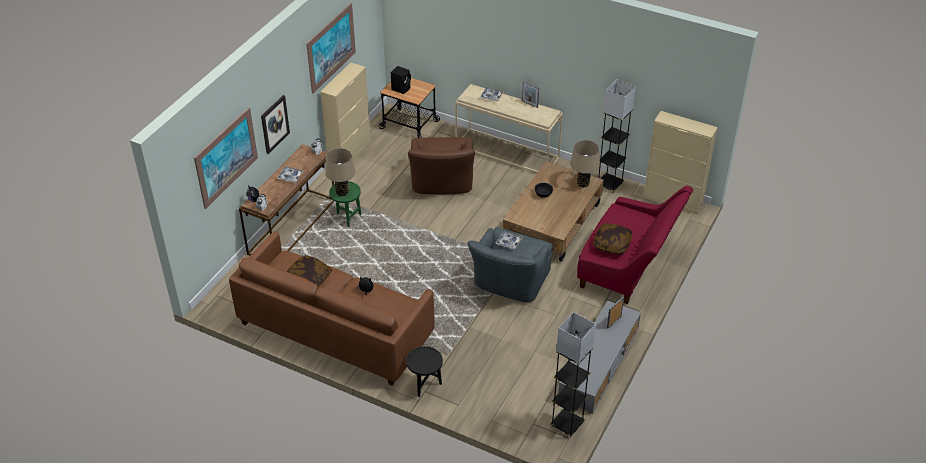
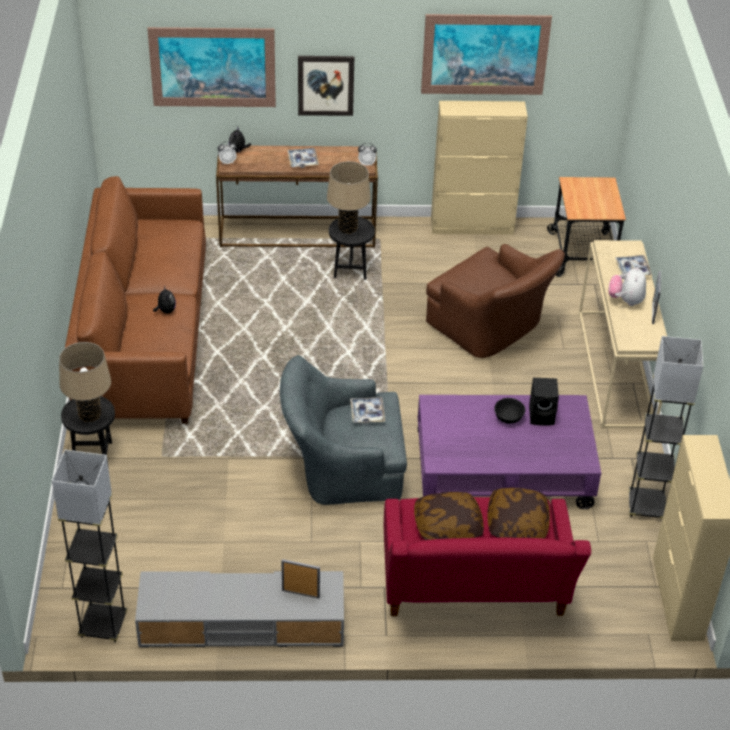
camera: 60 degrees right, 0 degrees up
pillow [286,255,332,286] -> pillow moved to [487,488,550,539]
green side table [329,181,362,227] -> black side table [329,216,375,280]
black speaker [391,66,411,94] -> black speaker moved to [529,378,559,426]
brown armchair [408,137,475,194] -> brown armchair turned 105 degrees counterclockwise [426,244,565,358]
brown coffee table [503,161,604,262] -> purple coffee table [418,395,601,509]
beige table lamp [570,140,600,188] -> beige table lamp moved to [59,342,111,422]
none -> plush toy [608,267,646,306]

